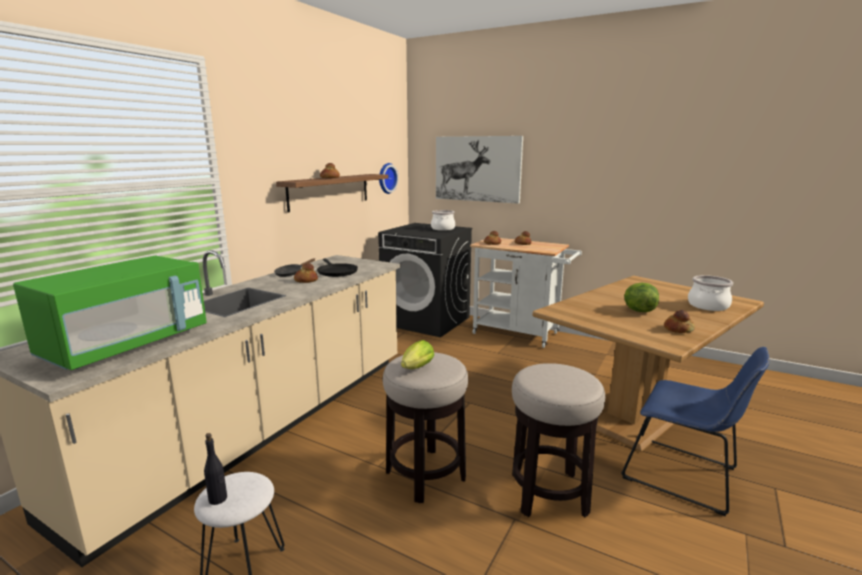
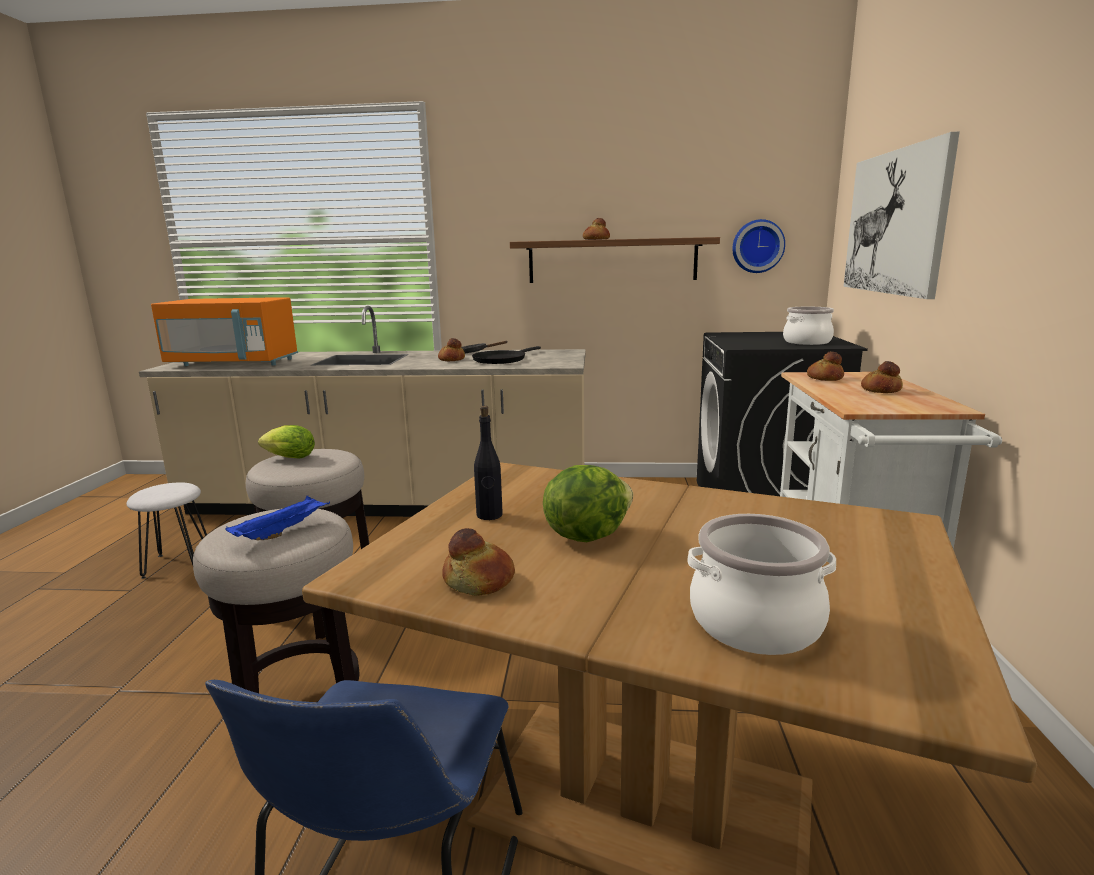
camera: 65 degrees right, 0 degrees up
green microwave [13,256,207,370] -> orange microwave [151,297,298,366]
black bottle [204,433,227,505] -> black bottle moved to [474,406,503,520]
none -> blue tray [226,496,330,540]

